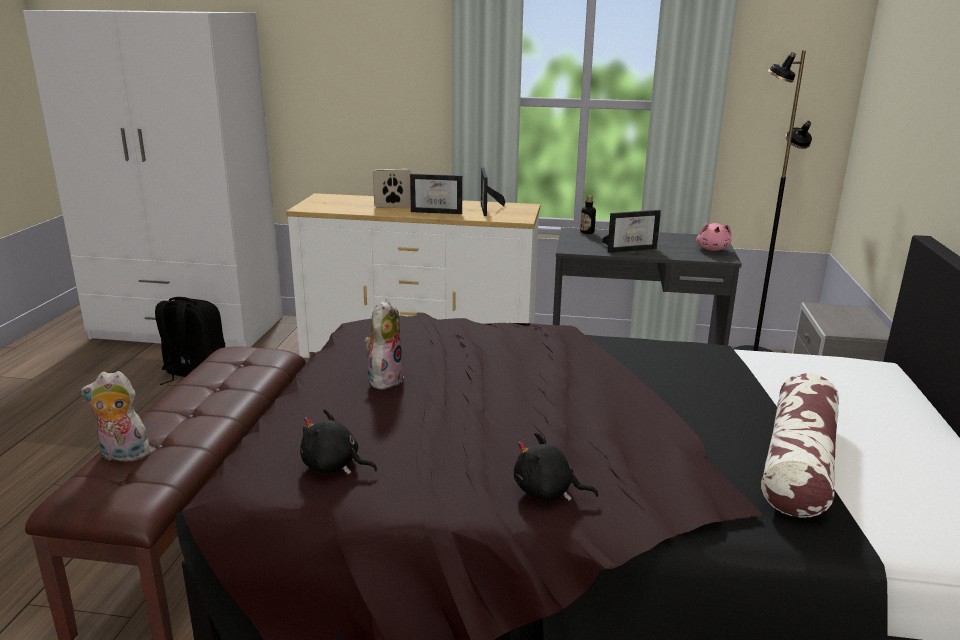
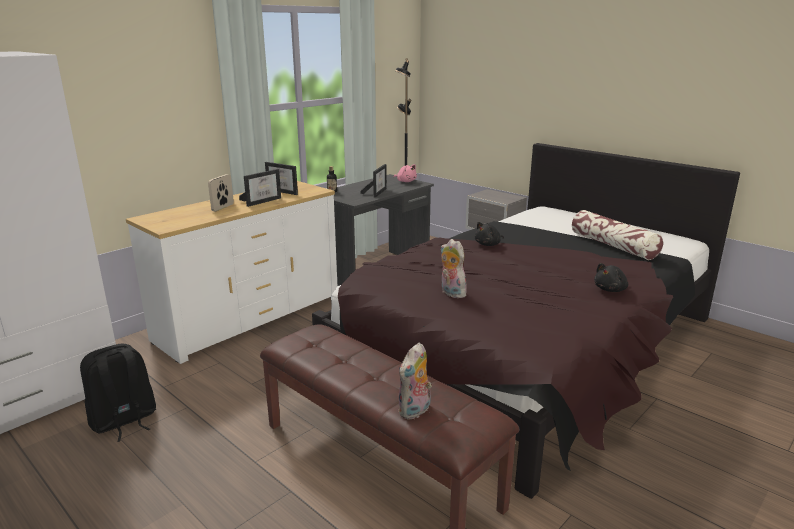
camera: 55 degrees left, 0 degrees up
black plush toy [300,409,377,475] -> black plush toy moved to [475,222,504,246]

